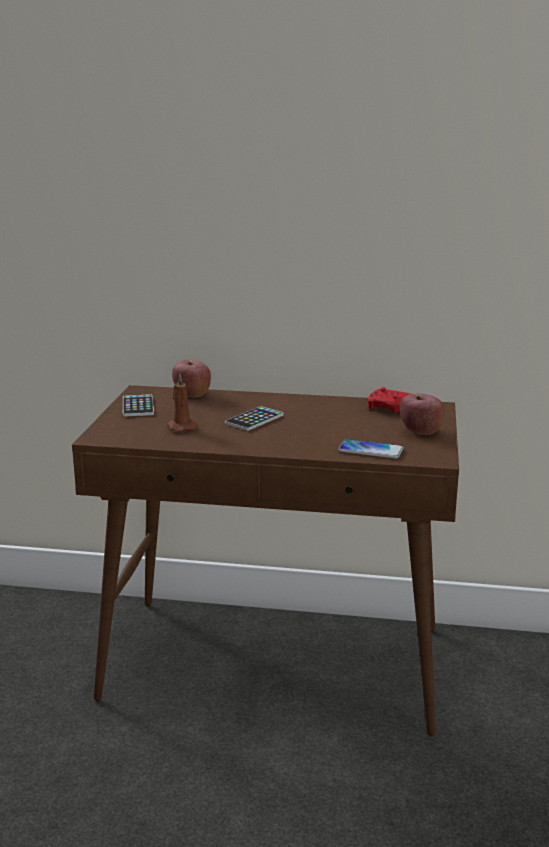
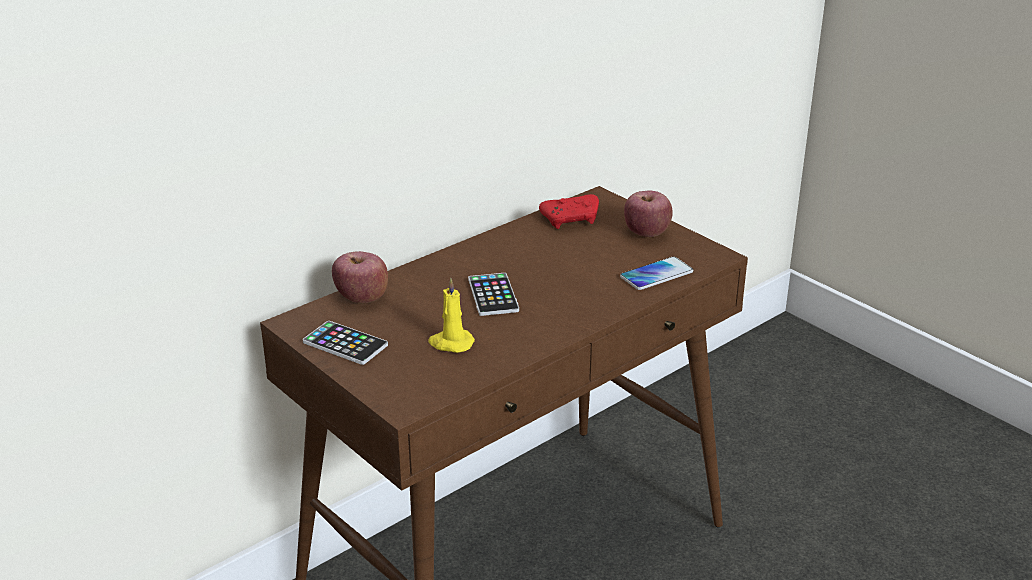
camera: 50 degrees left, 10 degrees up
brown candle [167,374,198,432] -> yellow candle [428,278,475,353]

